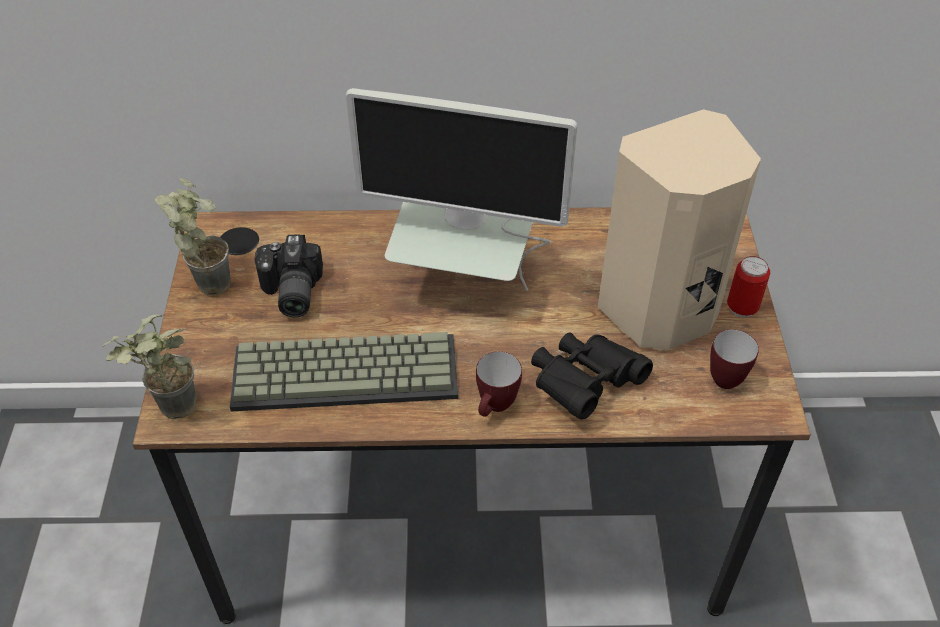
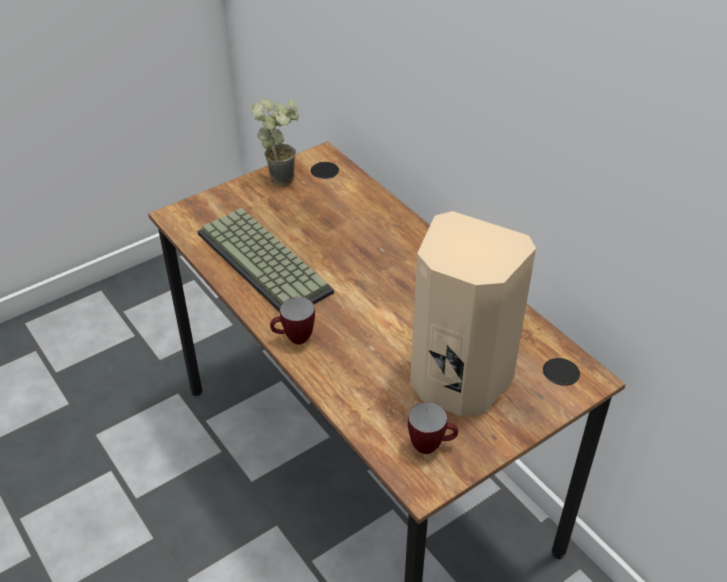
camera: 55 degrees right, 5 degrees down
potted plant [101,314,197,419] -> none
camera [255,234,323,318] -> none
monitor [346,88,578,291] -> none
black binoculars [531,332,653,419] -> none
can [727,256,770,317] -> none

